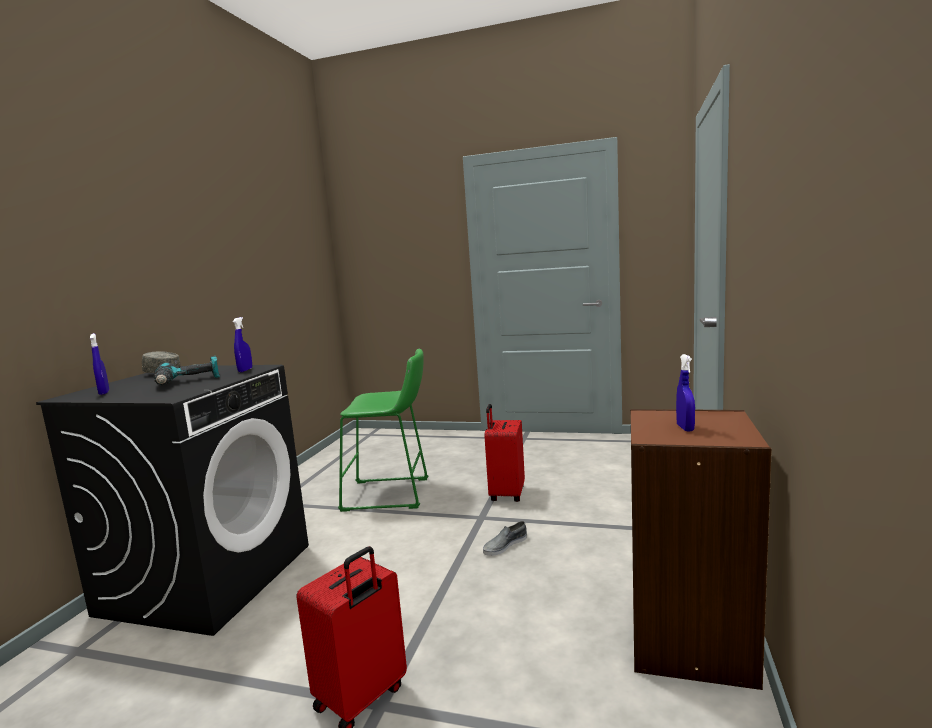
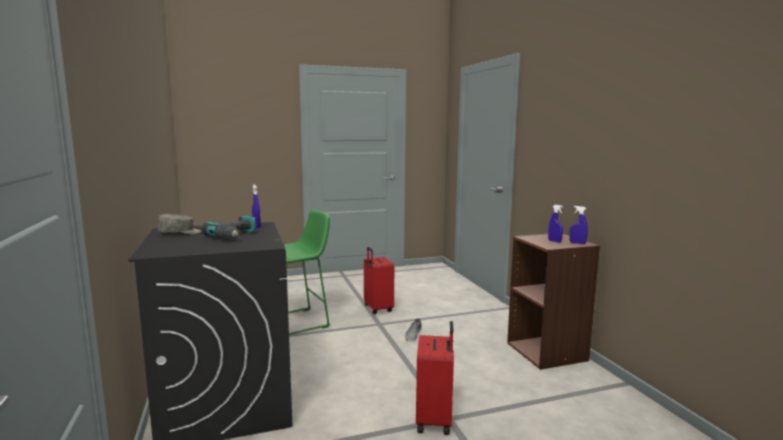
camera: 35 degrees left, 0 degrees up
blue spray bottle [90,333,109,395] -> blue spray bottle moved to [569,206,588,244]

